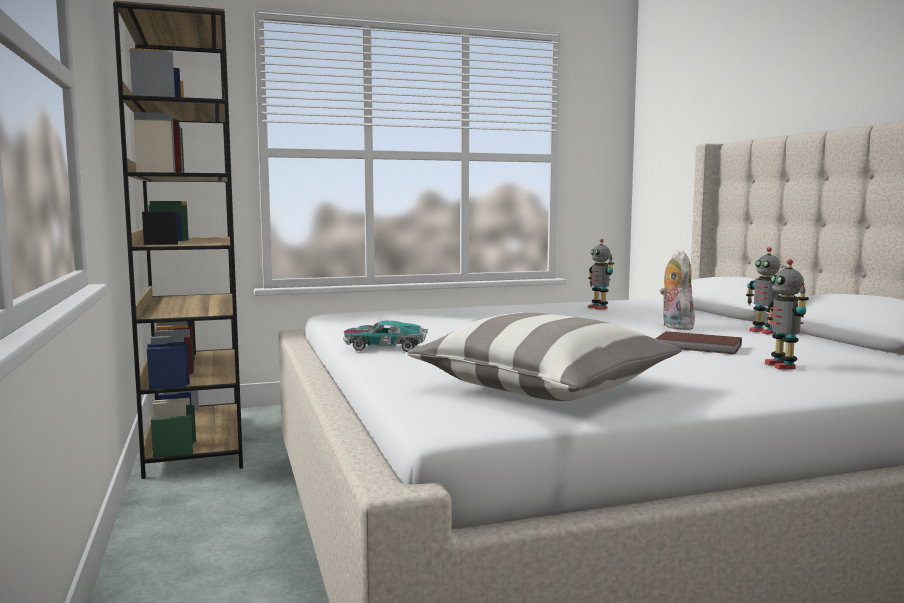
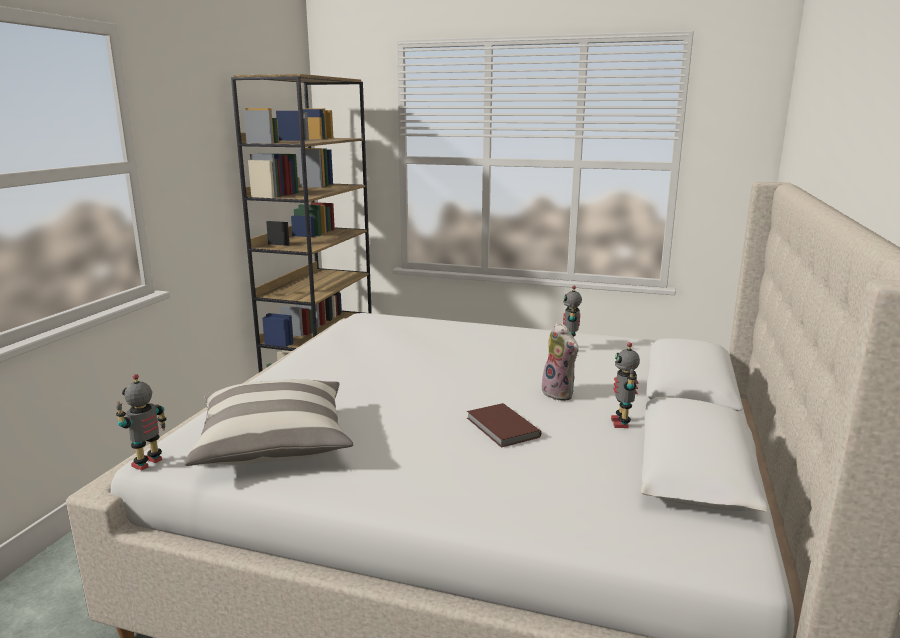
camera: 35 degrees right, 10 degrees up
toy car [343,321,428,352] -> none
plush toy [660,251,697,330] -> plush toy turned 120 degrees clockwise [542,323,579,401]
toy robot [765,259,809,370] -> toy robot moved to [116,374,167,470]

